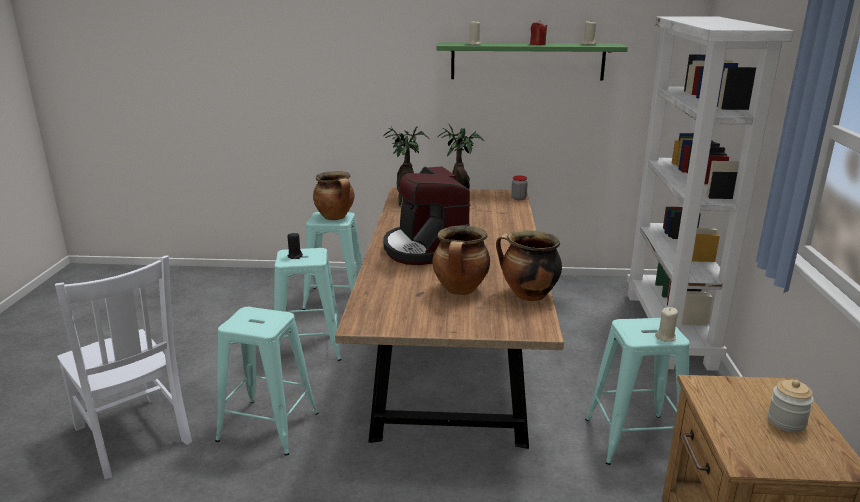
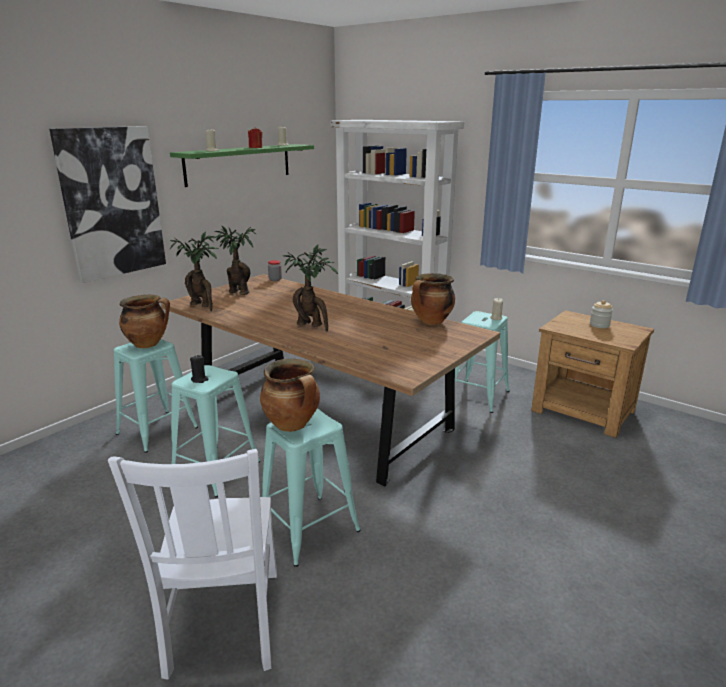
camera: 55 degrees left, 0 degrees up
white chair [55,255,192,479] -> white chair turned 90 degrees clockwise [108,449,277,680]
coffee machine [383,166,470,265] -> potted plant [283,245,338,331]
cooking pot [432,226,490,295] -> cooking pot moved to [260,359,320,432]
none -> picture [49,126,166,283]

